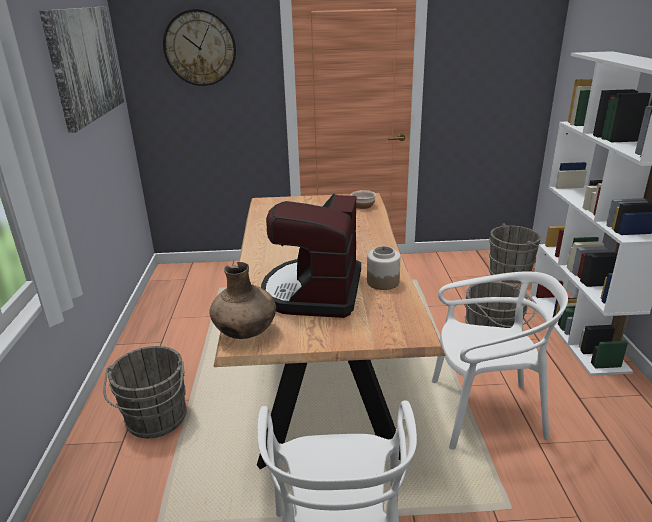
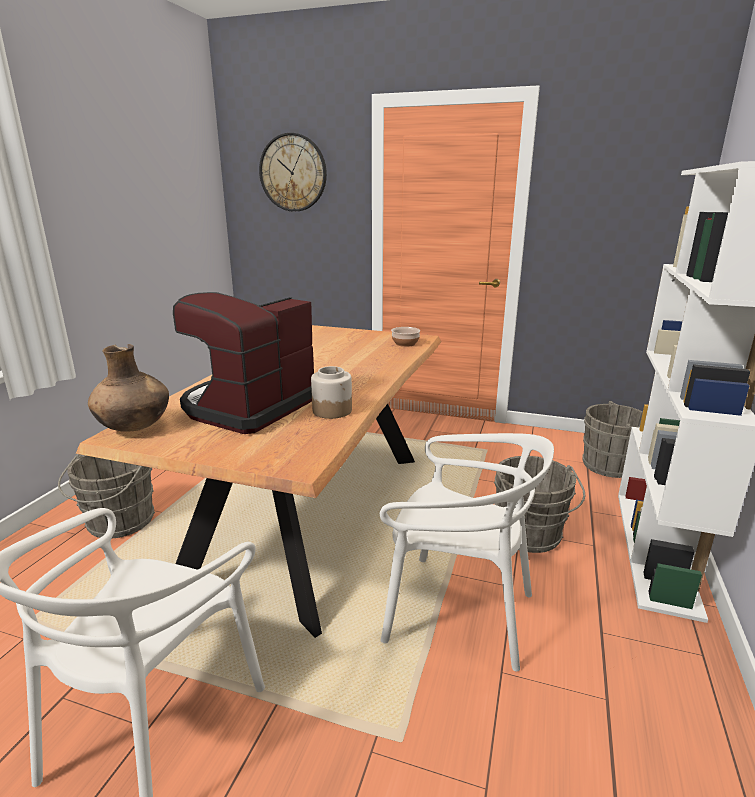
camera: 20 degrees right, 5 degrees down
picture [39,6,124,133] -> none

